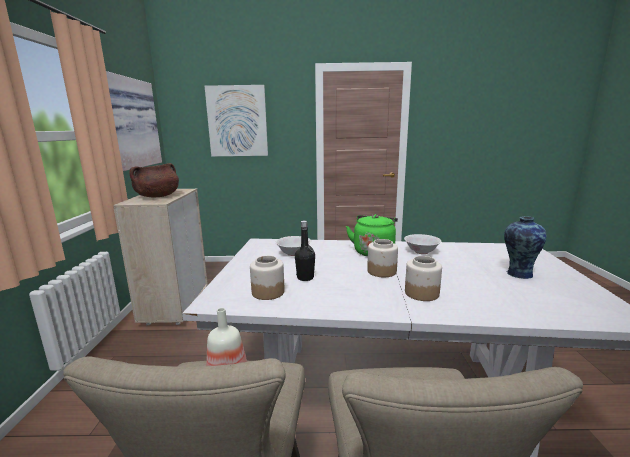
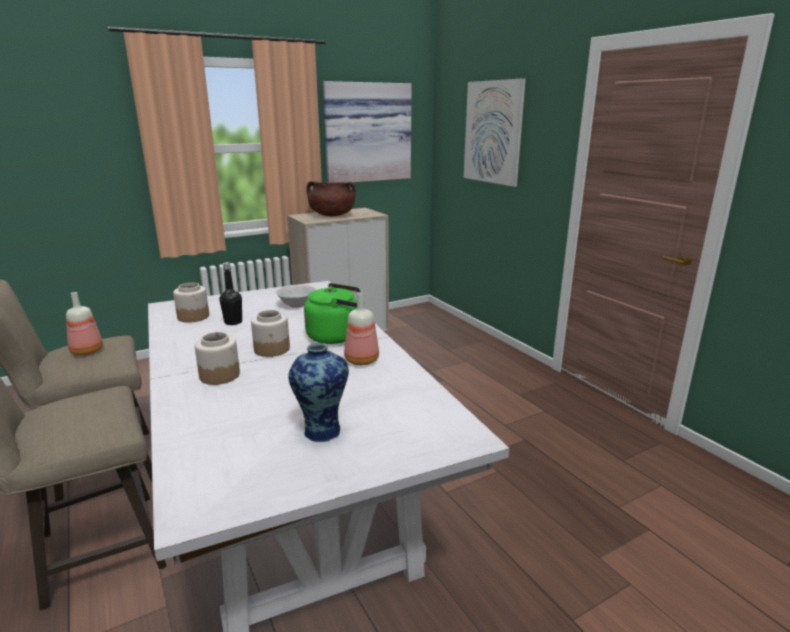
camera: 60 degrees right, 5 degrees up
white bowl [404,234,441,254] -> bottle [344,292,379,365]

